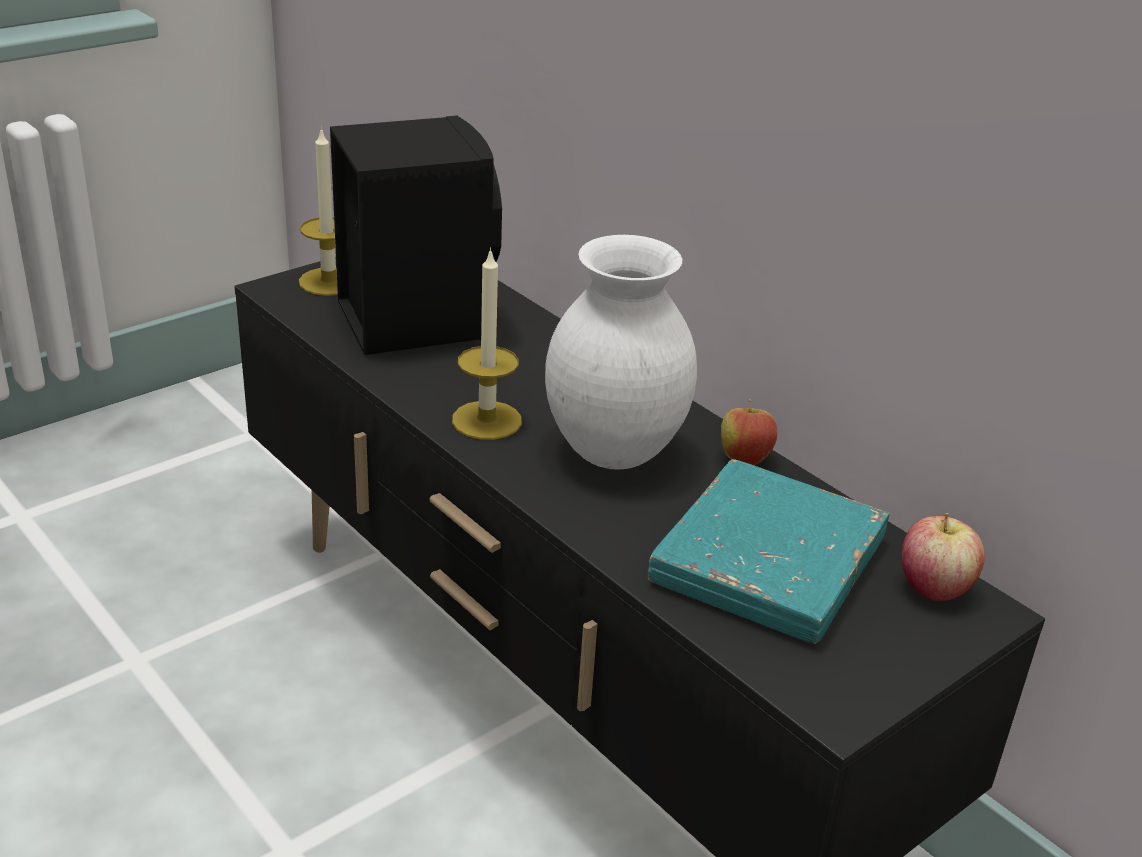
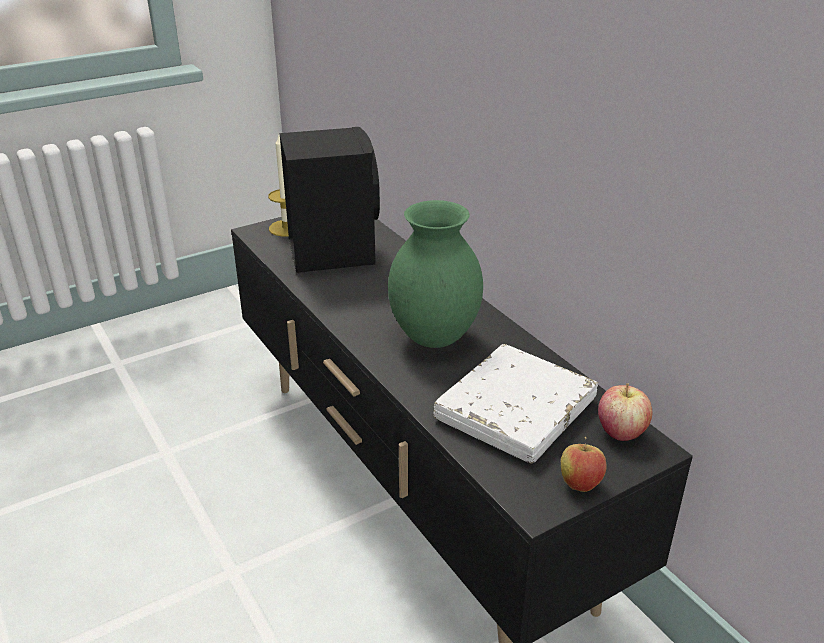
camera: 10 degrees right, 0 degrees up
candle [452,247,522,440] -> none
white vase [545,235,697,469] -> green vase [388,200,483,348]
turquoise book [648,459,890,644] -> white book [434,344,598,464]
apple [721,399,778,465] -> apple moved to [561,437,606,492]

